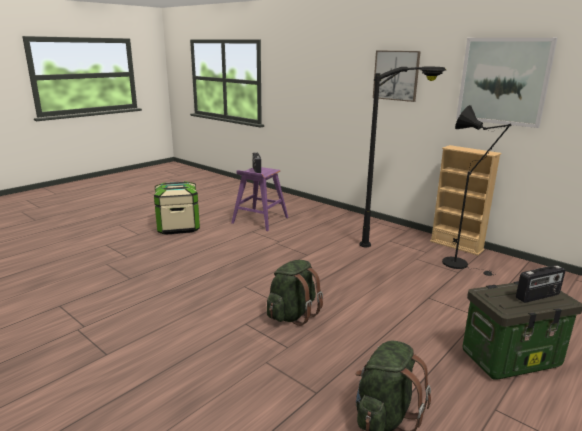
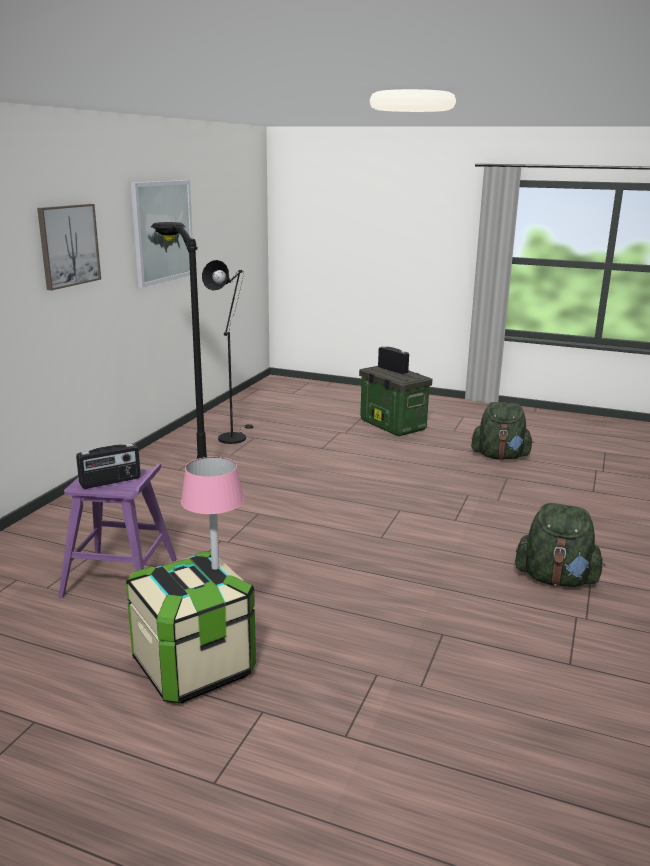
camera: 110 degrees left, 0 degrees up
green backpack [267,260,323,326] -> green backpack moved to [515,503,605,587]
beige bookcase [430,145,501,255] -> none
none -> pink table lamp [181,457,244,570]

